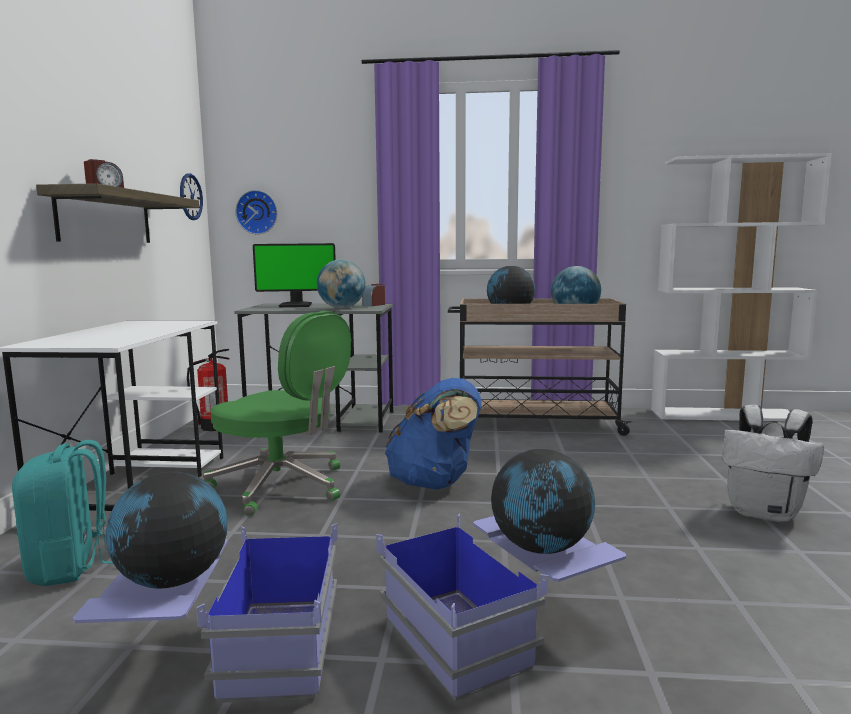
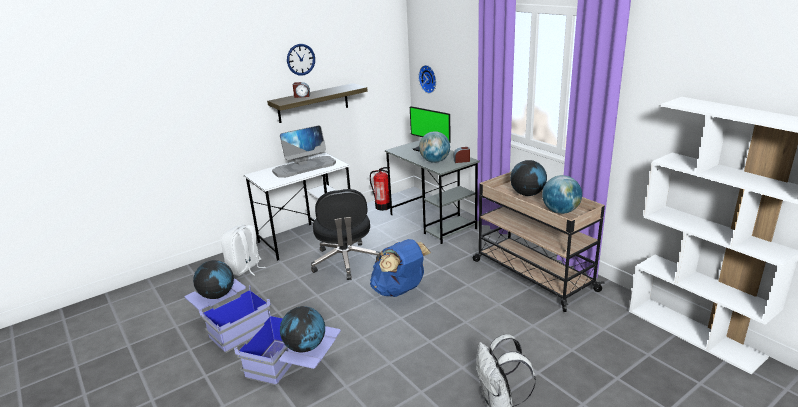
camera: 50 degrees right, 15 degrees up
turquoise backpack [12,440,113,586] -> white backpack [221,225,266,276]
wall clock [180,173,203,220] -> wall clock moved to [287,44,315,75]
green office chair [203,311,351,516] -> black office chair [311,189,380,280]
none -> monitor [272,125,336,178]

